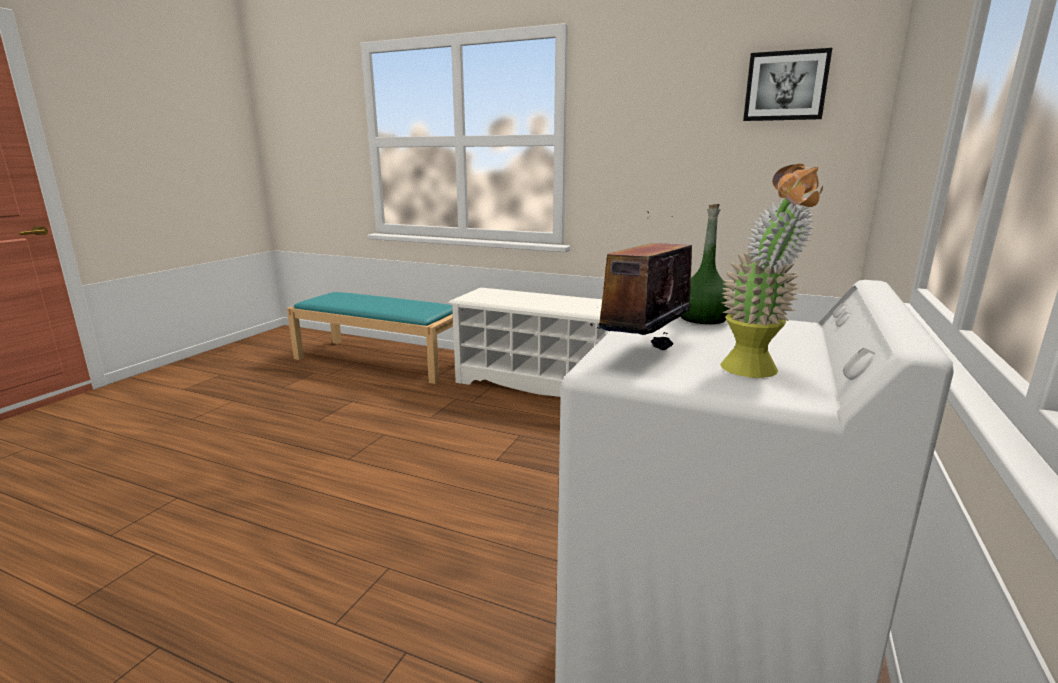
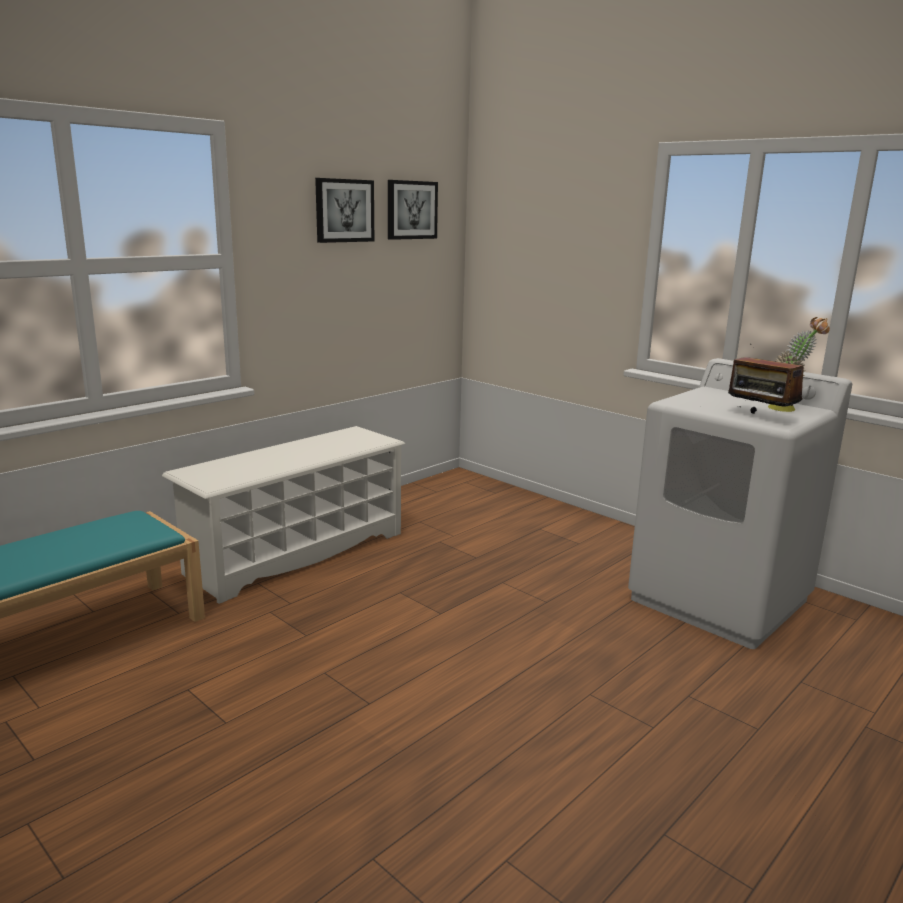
camera: 70 degrees left, 0 degrees up
green bottle [680,204,730,324] -> none
none -> picture [315,178,374,243]

